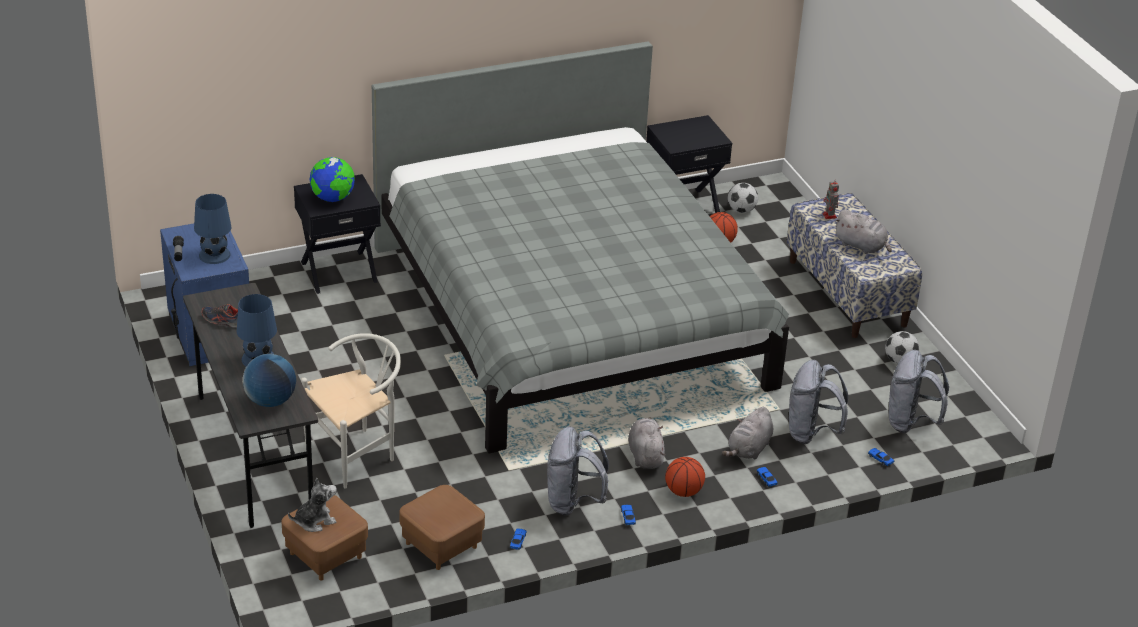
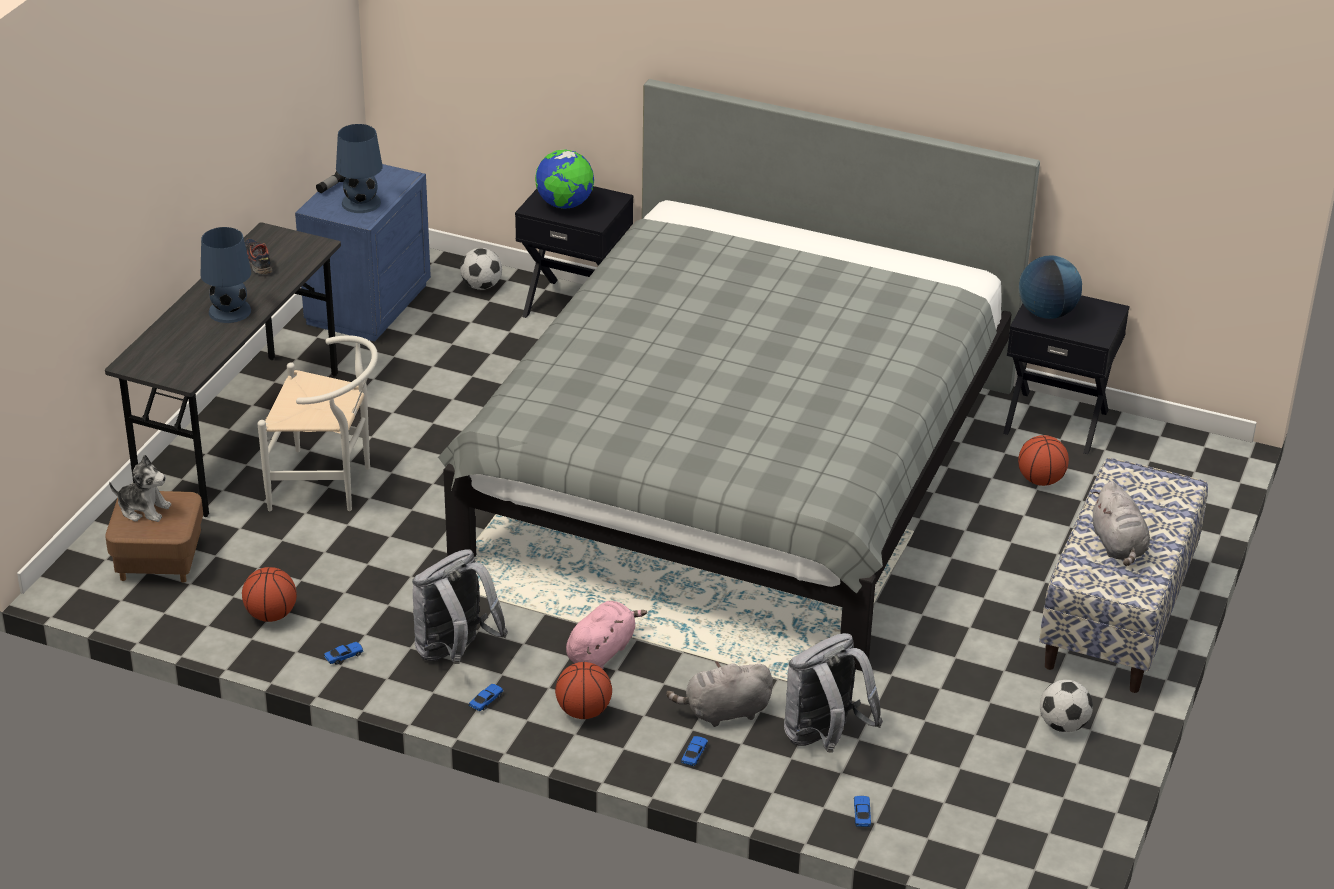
camera: 45 degrees right, 0 degrees up
globe [242,354,296,407] -> globe moved to [1019,255,1082,319]
brown ottoman [399,485,485,570] -> basketball [242,567,297,622]
grey plush toy [628,417,666,469] -> pink plush toy [566,601,647,669]
football [728,183,758,213] -> football moved to [460,248,502,290]
toy robot [823,179,839,219] -> none
grey backpack [889,350,949,433] -> none

